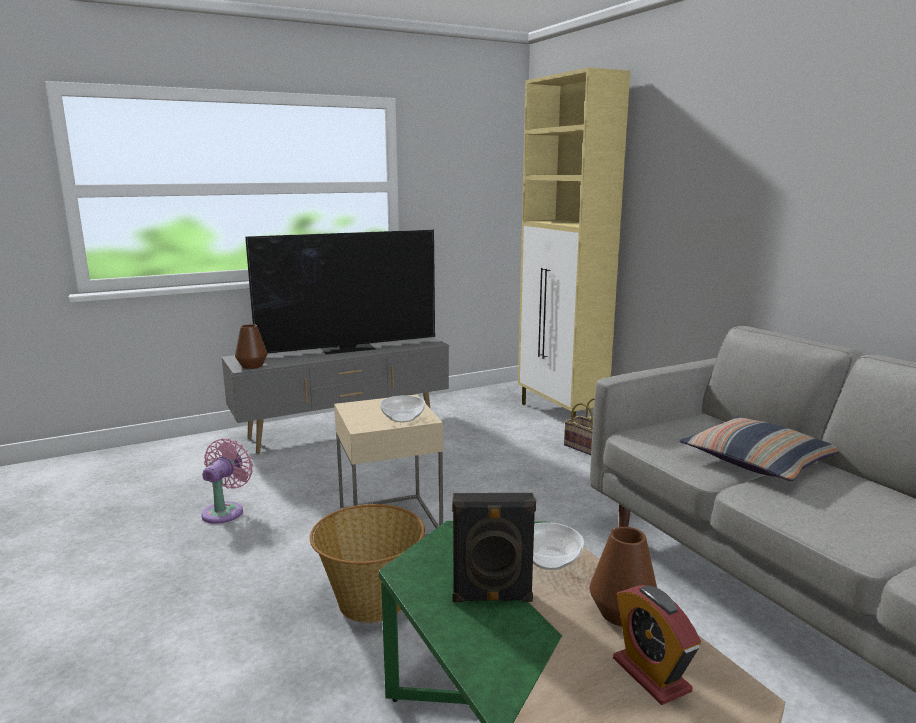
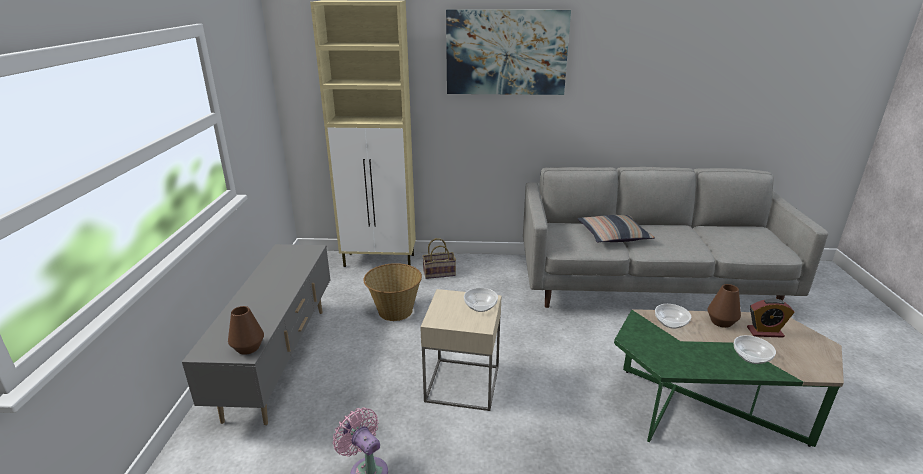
camera: 60 degrees left, 10 degrees up
television [245,230,435,354] -> none
basket [310,504,425,623] -> basket moved to [364,263,422,321]
black speaker [452,493,536,602] -> none
none -> picture [446,9,571,95]
none -> bowl [734,335,776,364]

